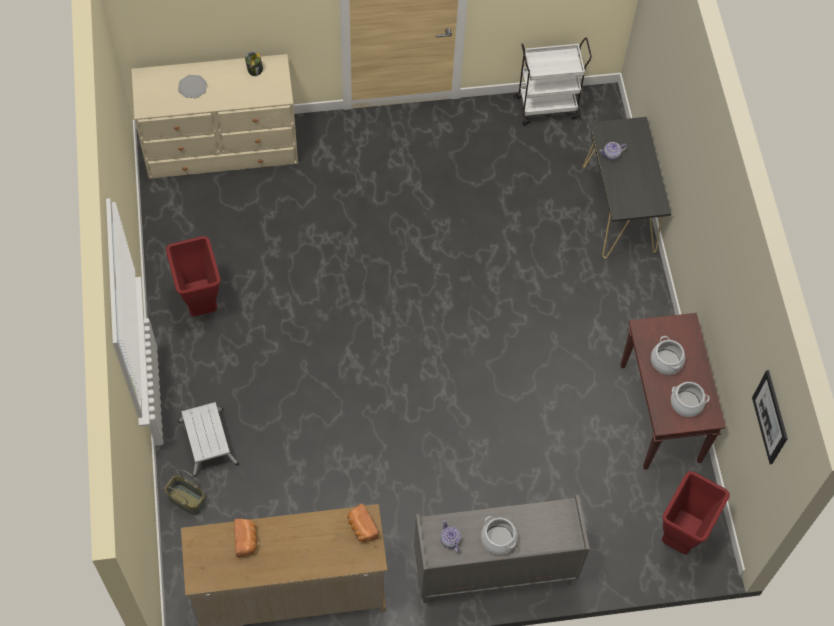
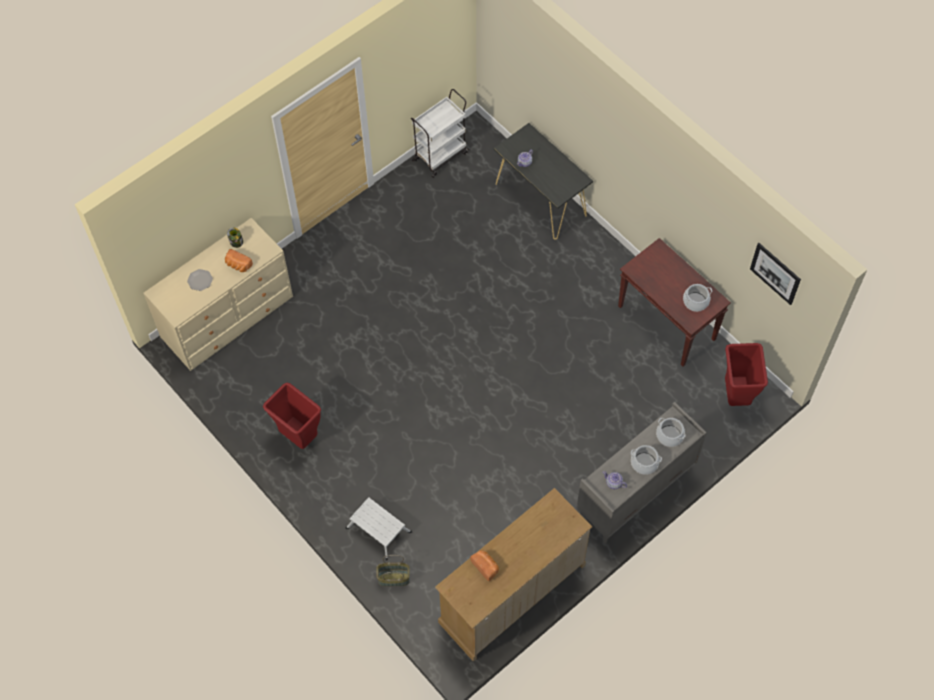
camera: 30 degrees left, 0 degrees up
bread [347,503,379,543] -> bread moved to [225,249,253,272]
cooking pot [651,336,685,375] -> cooking pot moved to [656,418,686,447]

